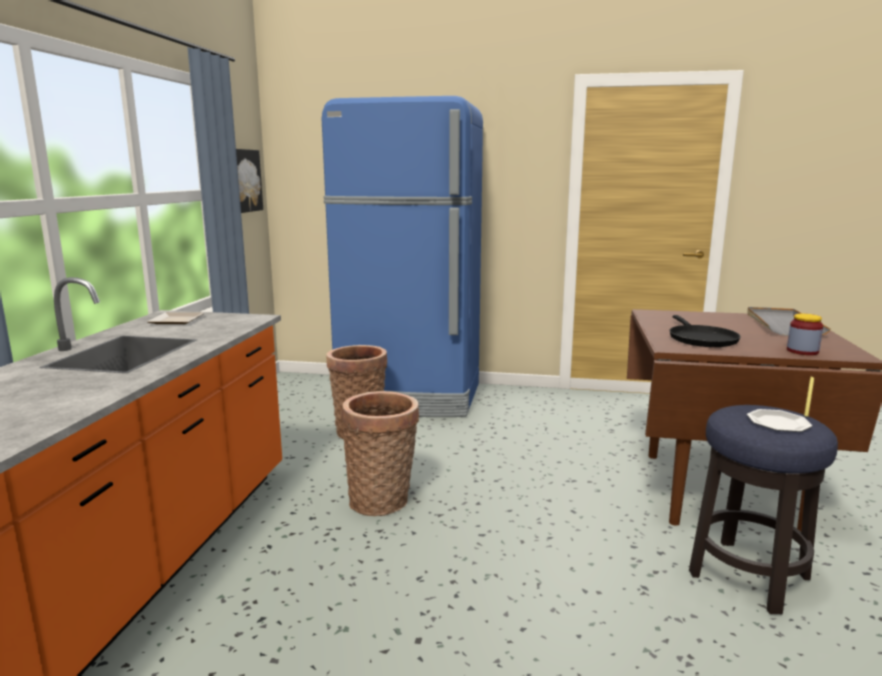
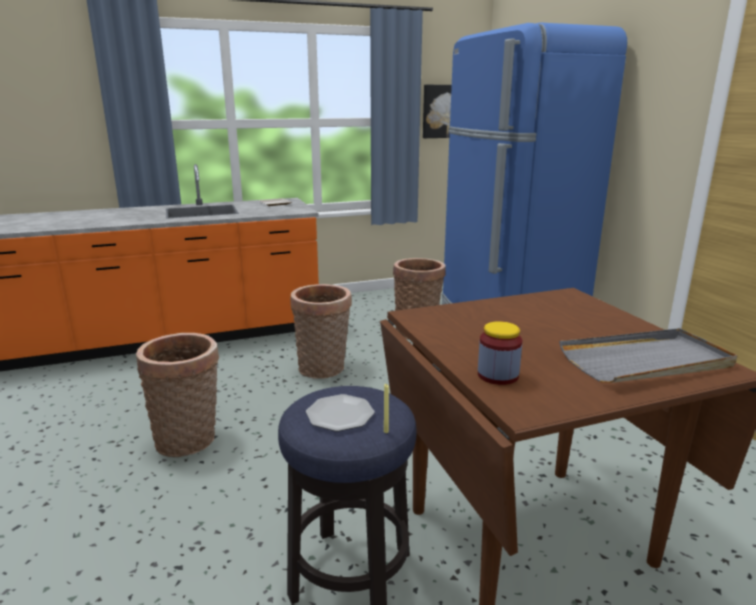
camera: 60 degrees right, 5 degrees up
black frying pan [670,315,741,347] -> none
none -> basket [136,333,219,457]

